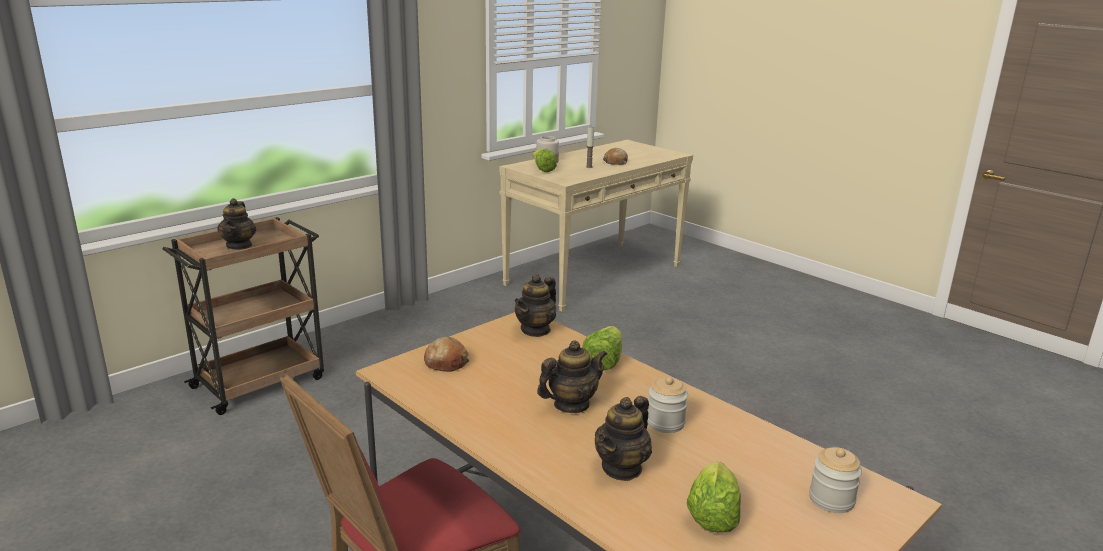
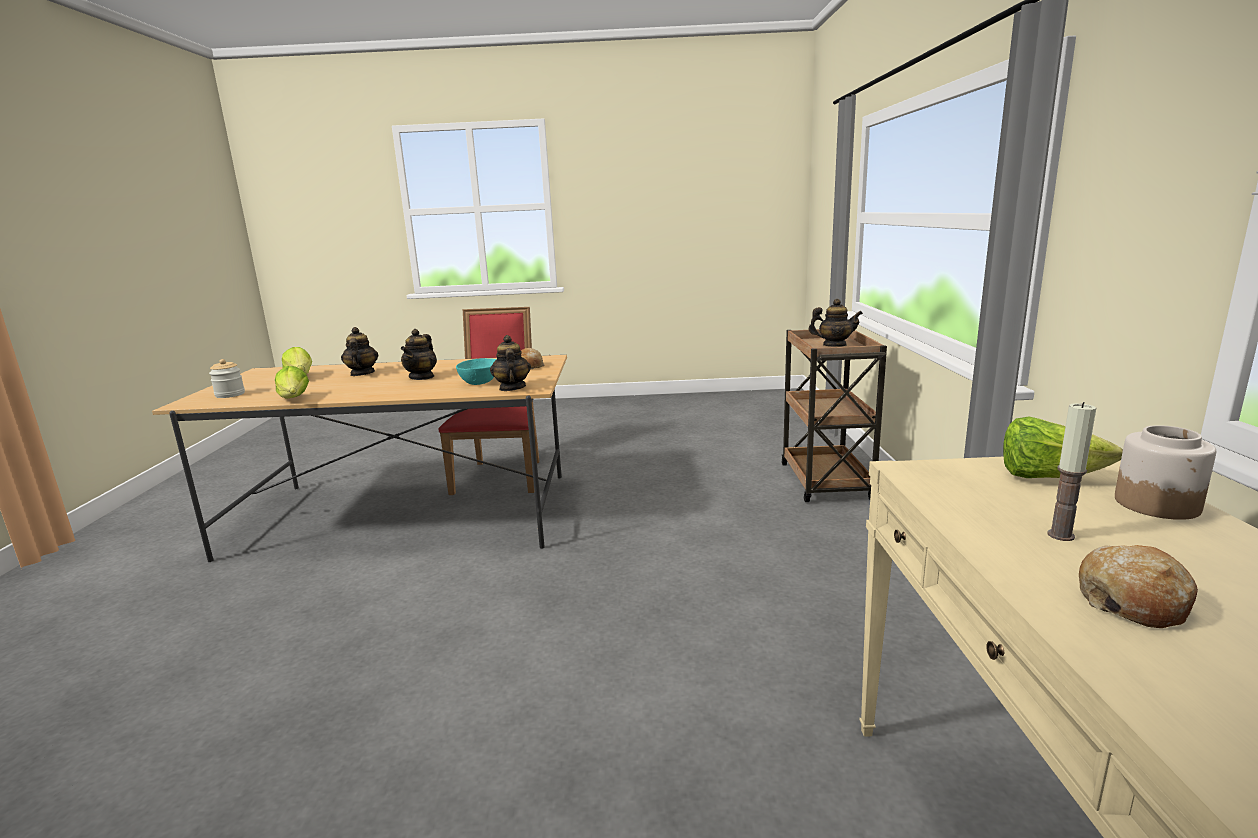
camera: 135 degrees right, 5 degrees down
teapot [217,198,256,250] -> teapot turned 150 degrees clockwise [808,299,863,347]
lettuce [582,326,622,370] -> lettuce moved to [275,366,309,399]
jar [647,377,688,433] -> none
none -> turquoise bowl [456,358,497,385]

